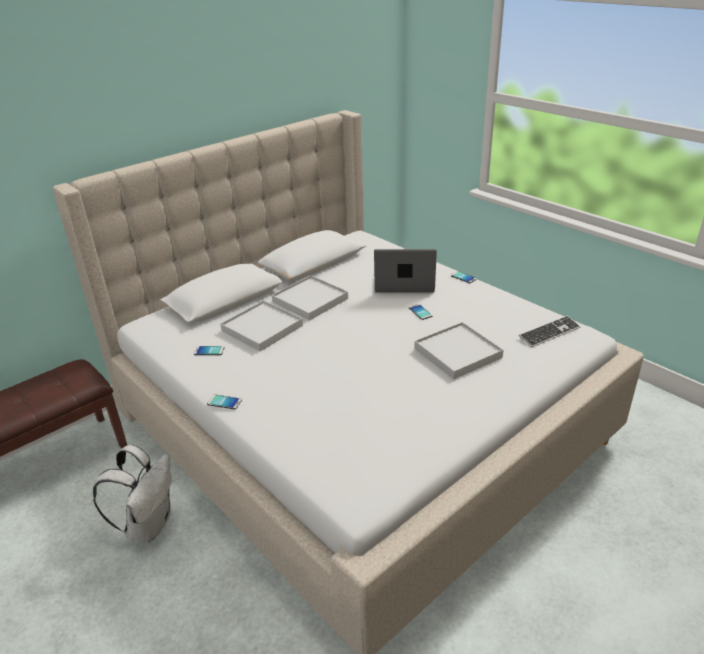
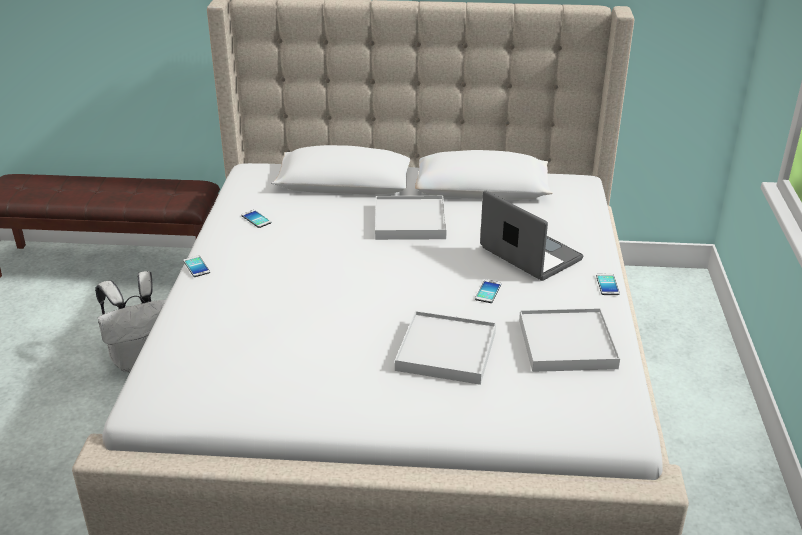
camera: 45 degrees right, 0 degrees up
white tray [221,300,303,352] -> white tray moved to [519,308,620,372]
keyboard [519,316,581,347] -> none

